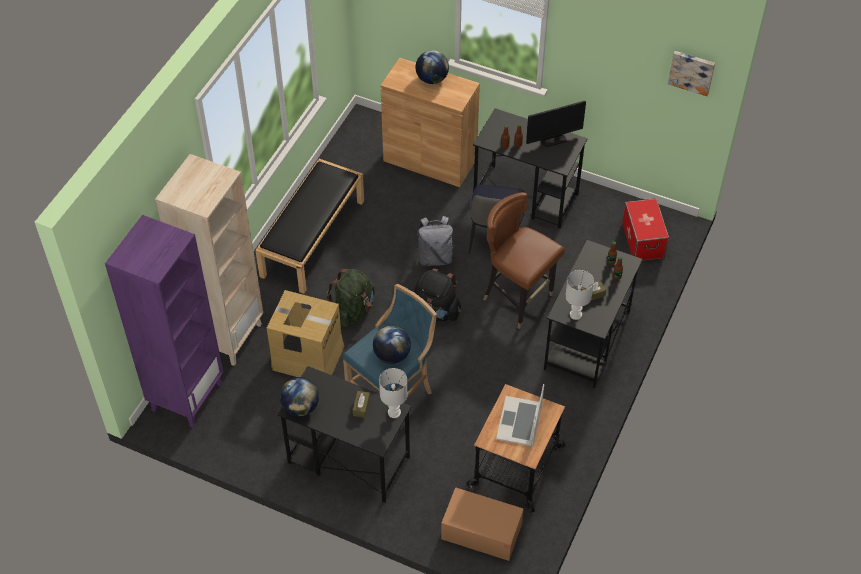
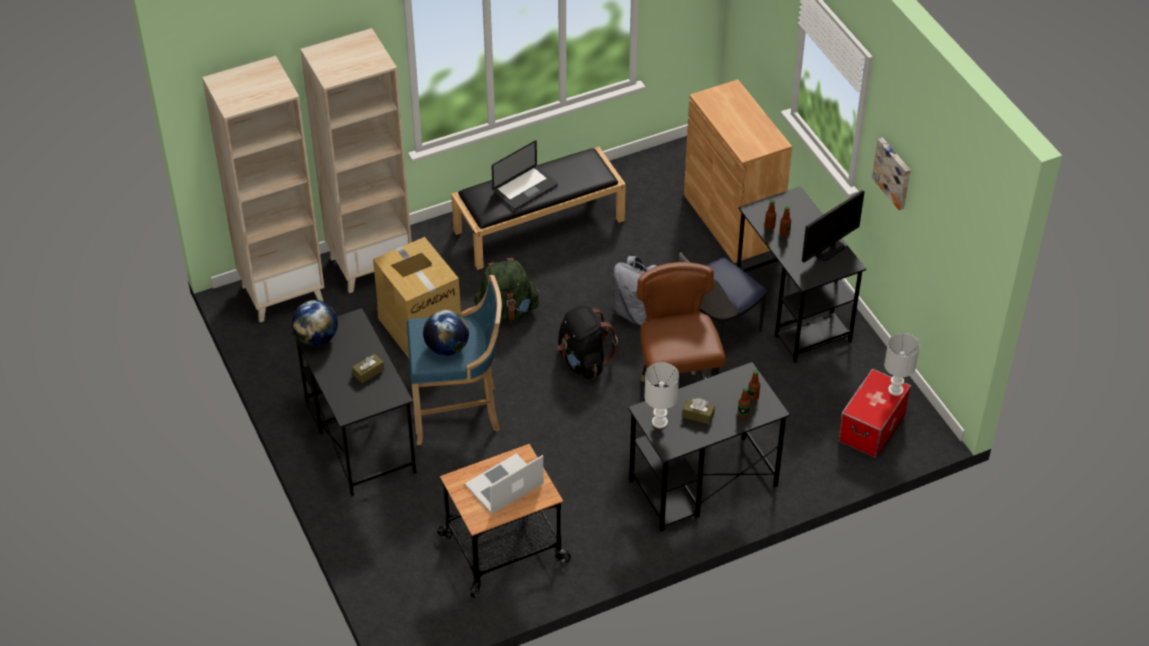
camera: 40 degrees right, 5 degrees down
purple bookcase [105,215,224,427] -> beige bookcase [202,56,325,322]
white table lamp [379,368,408,418] -> white table lamp moved to [884,333,920,396]
globe [415,50,449,84] -> none
cardboard box [441,487,524,561] -> none
monitor [526,101,586,147] -> monitor turned 60 degrees counterclockwise [802,190,864,263]
picture [668,51,715,96] -> picture moved to [872,137,911,210]
none -> laptop [492,140,558,210]

